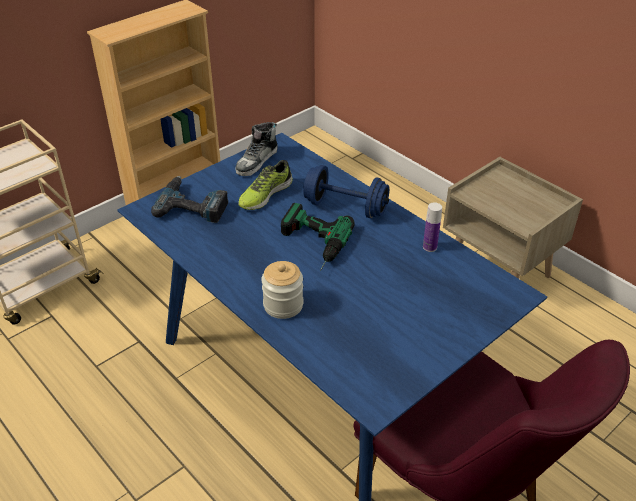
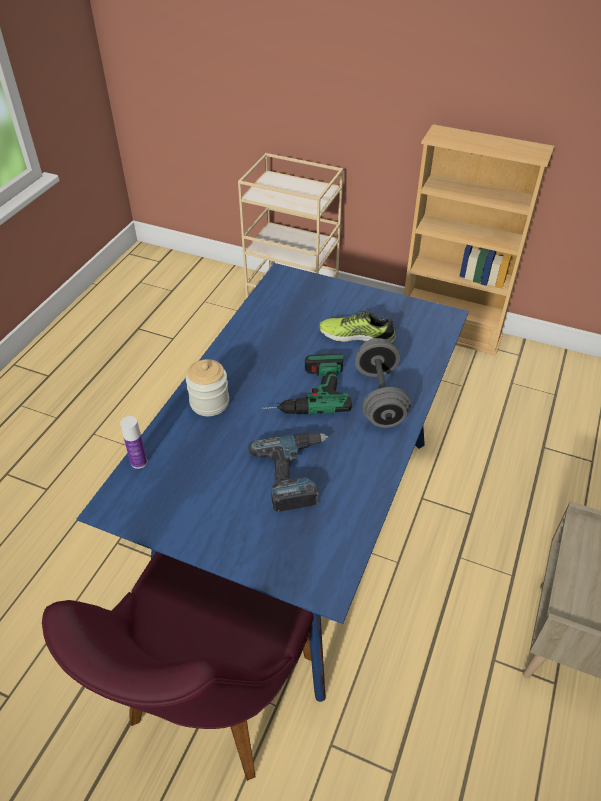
camera: 65 degrees right, 5 degrees up
power drill [151,176,228,223] -> power drill moved to [248,433,329,512]
shoe [235,122,278,176] -> none
blue dumbbell [303,165,389,218] -> grey dumbbell [355,338,411,428]
bottle [423,202,442,252] -> bottle moved to [120,416,147,469]

